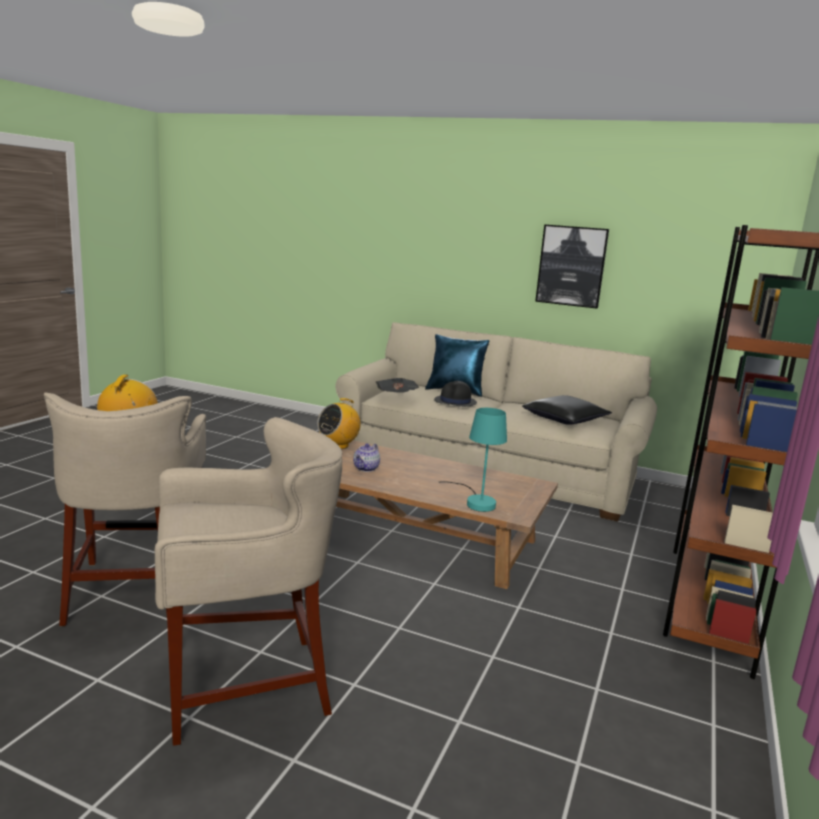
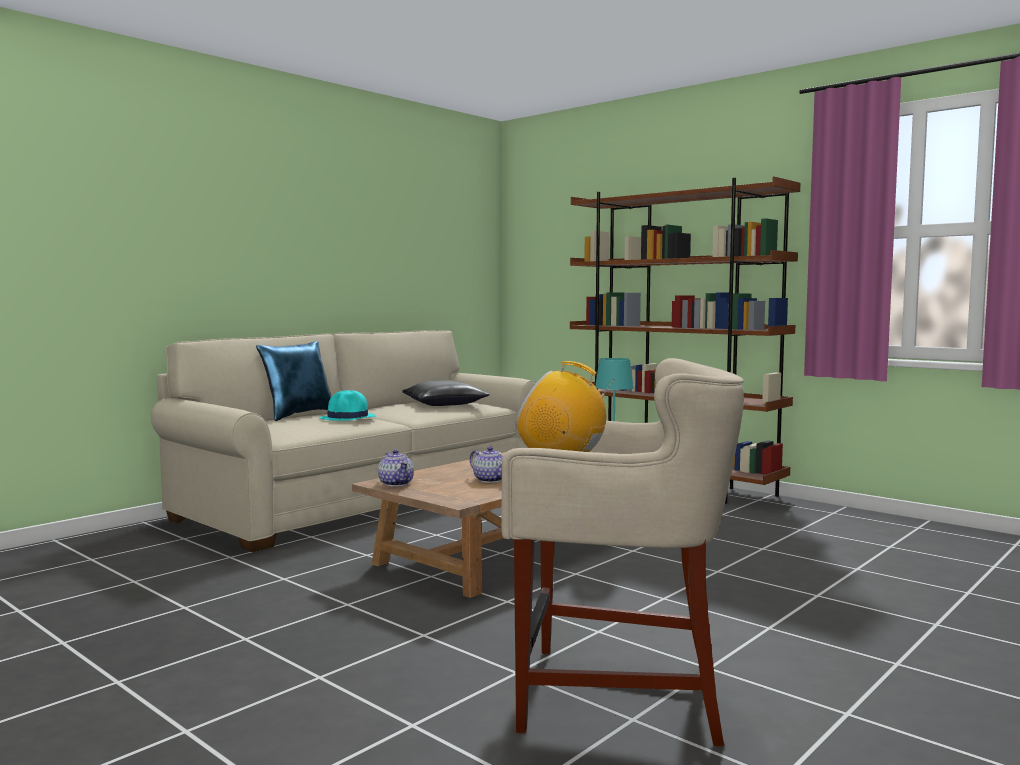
camera: 70 degrees left, 10 degrees down
beige stool [155,417,342,746] -> none
radio [317,398,361,449] -> teapot [378,449,414,486]
newspaper [376,378,419,393] -> none
black hat [434,381,477,407] -> turquoise hat [319,390,376,421]
picture [535,225,609,309] -> none

